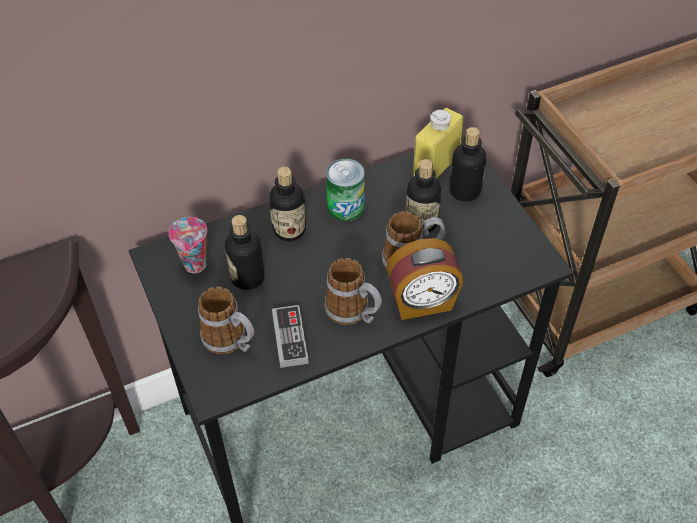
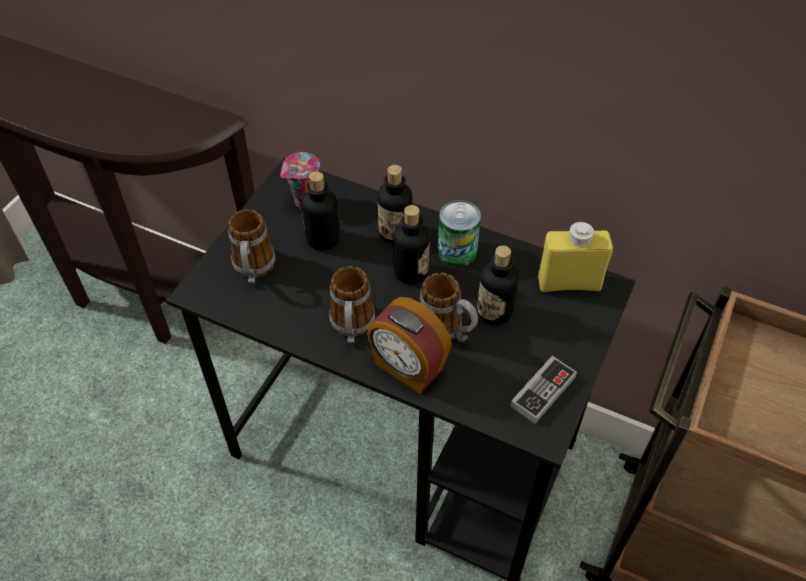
camera: 50 degrees right, 0 degrees up
game controller [272,305,309,368] -> game controller moved to [510,356,577,424]
bottle [449,127,486,202] -> bottle moved to [393,205,430,285]

